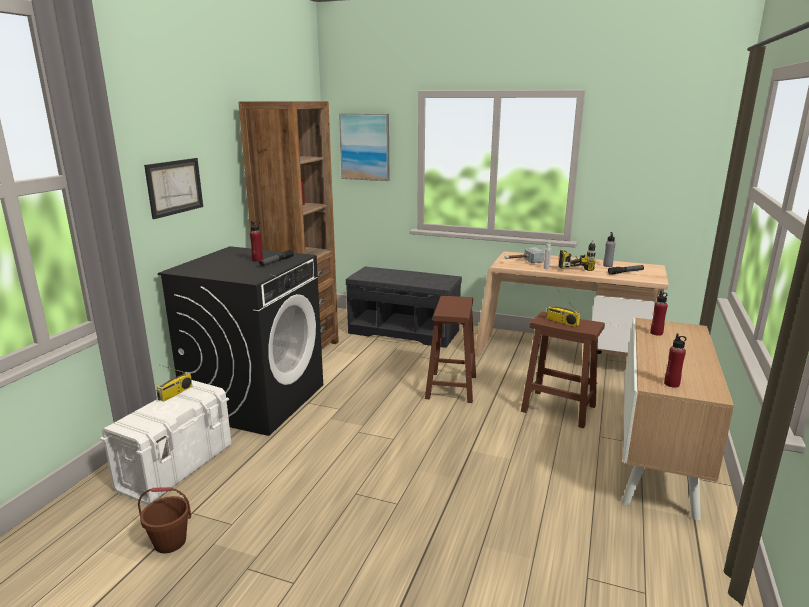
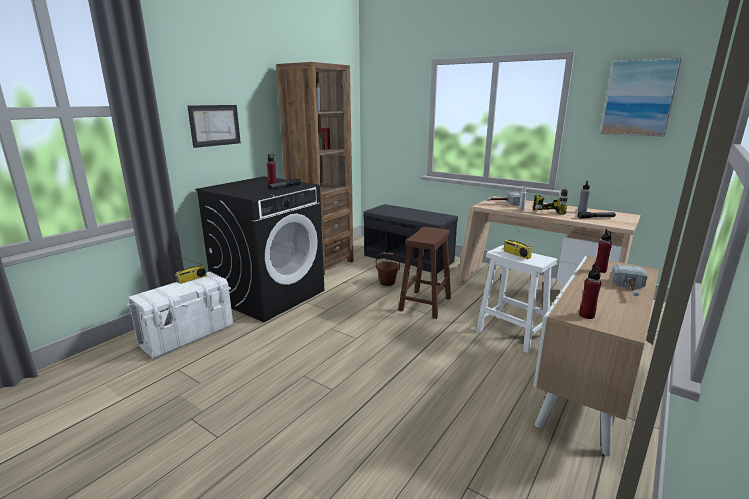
camera: 15 degrees right, 0 degrees up
brown bucket [138,487,191,553] -> brown bucket moved to [376,252,400,286]
picture [339,113,390,181] -> picture moved to [600,57,682,137]
brown stool [521,312,605,429] -> white stool [476,245,558,353]
none -> hammer [611,264,648,296]

